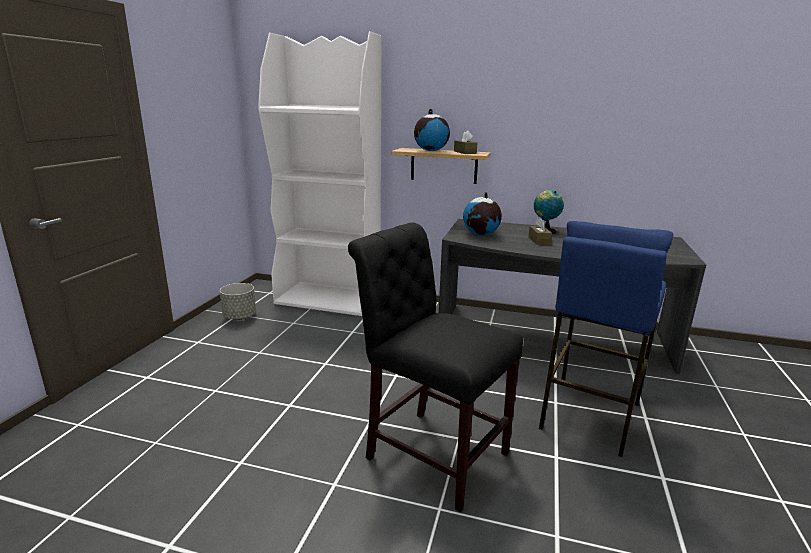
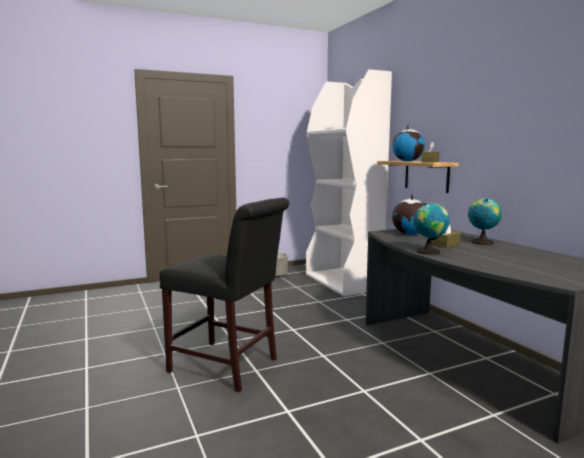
camera: 50 degrees right, 10 degrees down
black chair [348,222,523,512] -> black chair turned 120 degrees clockwise [160,198,289,392]
blue stool [539,221,674,457] -> none
none -> globe [414,203,450,255]

